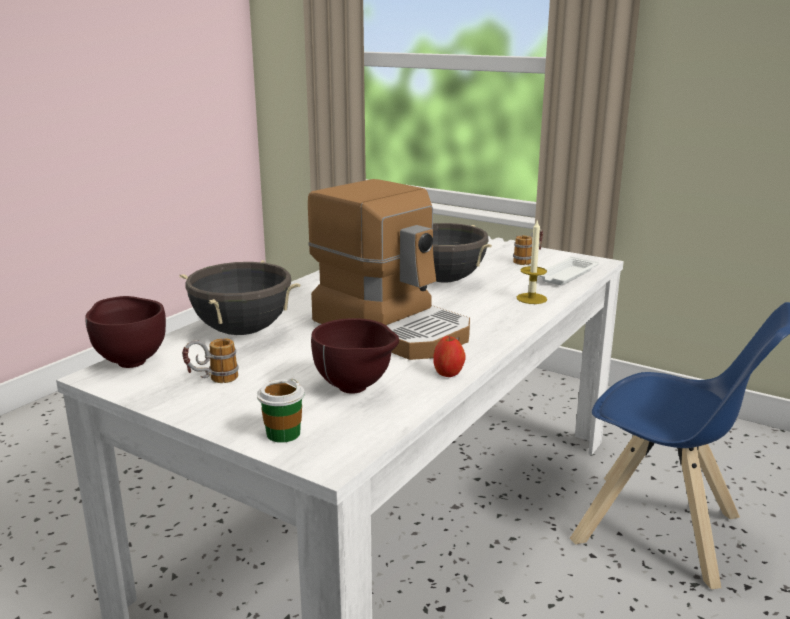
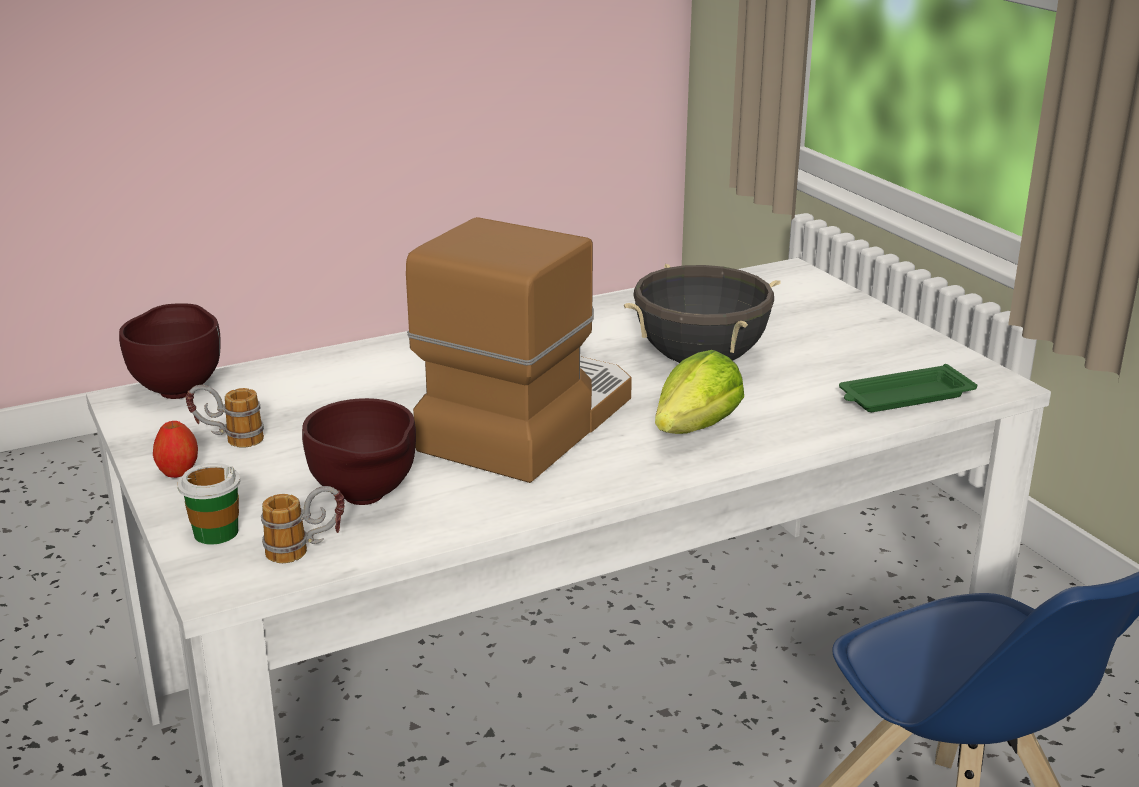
camera: 30 degrees right, 5 degrees up
black cooking pot [179,260,300,335] -> none
coffee machine [308,179,470,360] -> coffee machine turned 135 degrees counterclockwise [406,217,632,483]
apple [433,336,466,377] -> apple moved to [153,421,198,478]
mug [513,229,543,265] -> mug moved to [261,486,345,563]
candle [517,220,547,304] -> none
white tray [538,256,599,285] -> green tray [839,364,977,412]
none -> lettuce [655,350,744,434]

